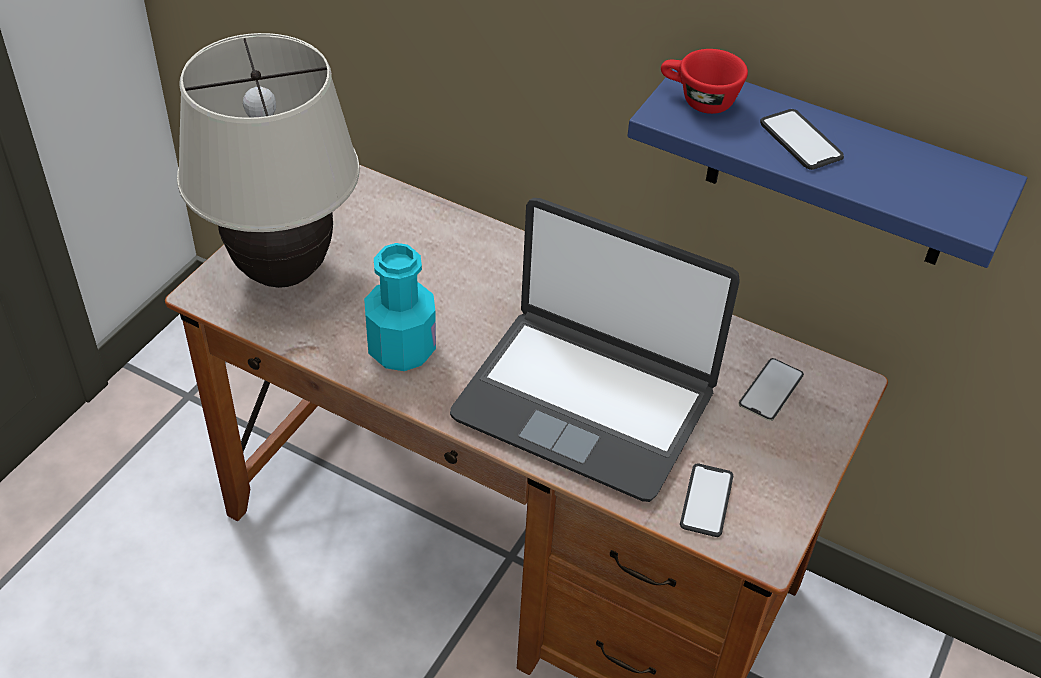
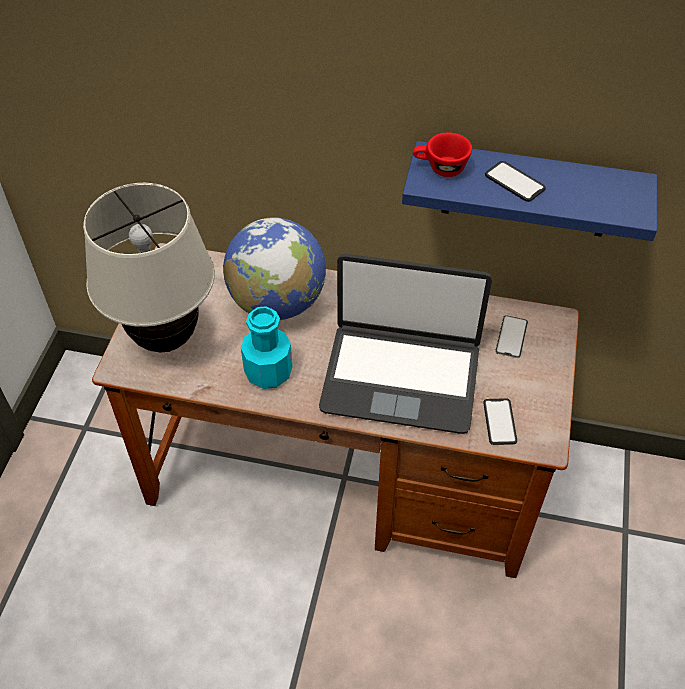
camera: 15 degrees left, 5 degrees up
none -> globe [223,217,326,320]

